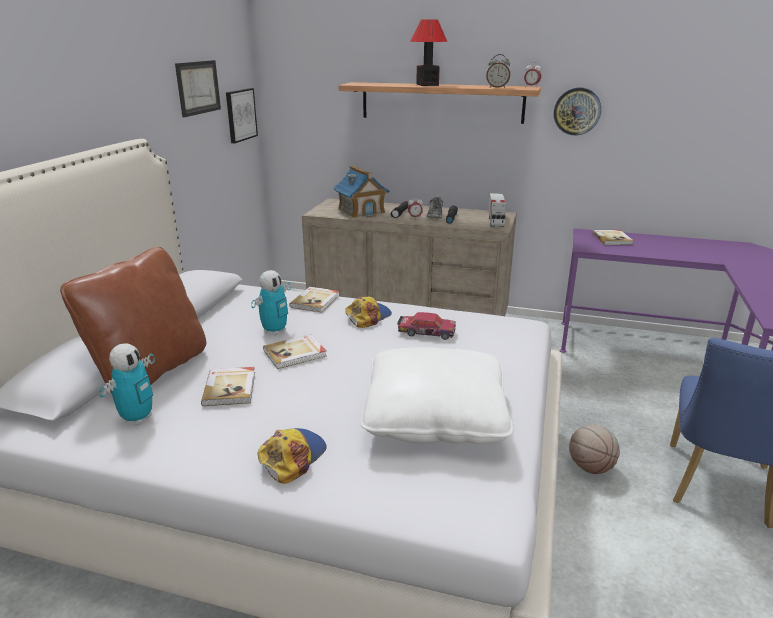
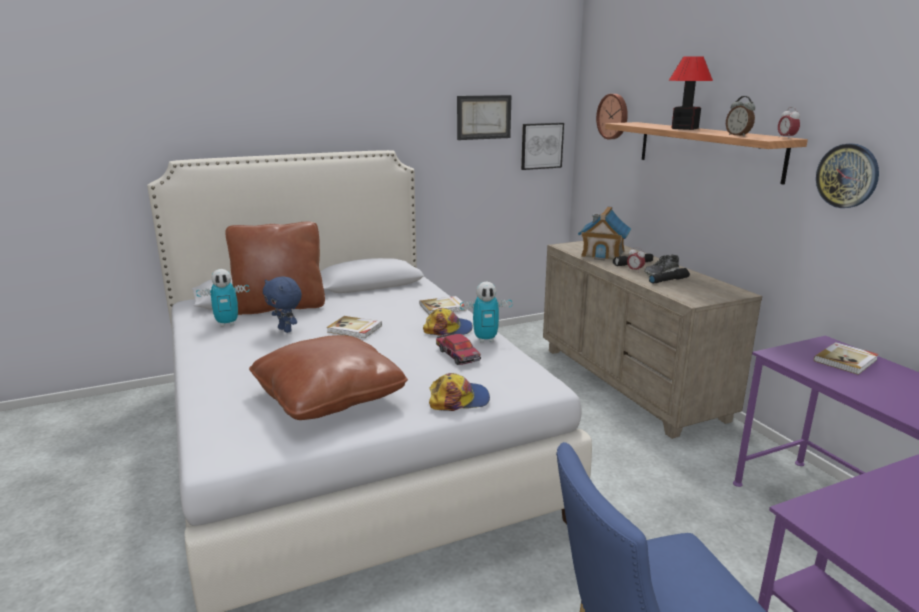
camera: 50 degrees right, 5 degrees down
book [201,367,255,406] -> blue plush toy [263,276,302,333]
toy robot [251,270,291,336] -> toy robot moved to [460,282,512,342]
cap [258,428,327,484] -> cap moved to [429,373,490,411]
white pillow [361,347,513,444] -> brown pillow [249,335,408,420]
toy truck [489,193,506,227] -> none
basketball [569,425,620,474] -> none
none -> wall clock [596,94,628,139]

